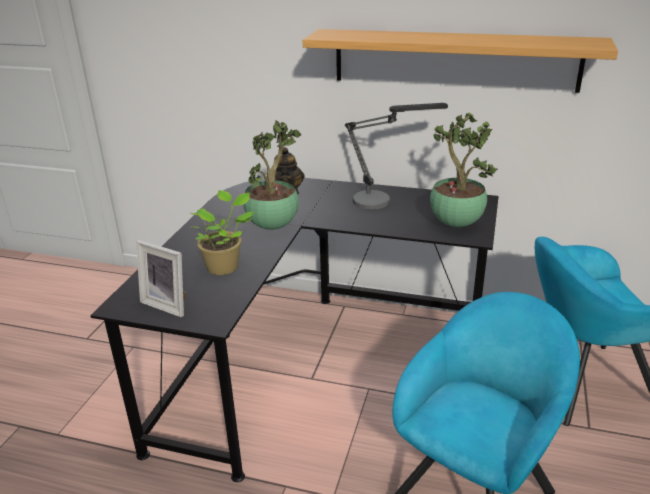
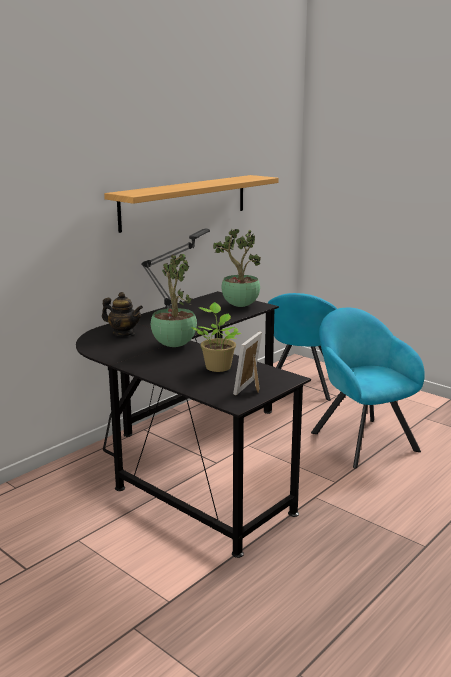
camera: 65 degrees left, 10 degrees down
picture frame [136,240,186,317] -> picture frame turned 150 degrees clockwise [233,331,262,395]

